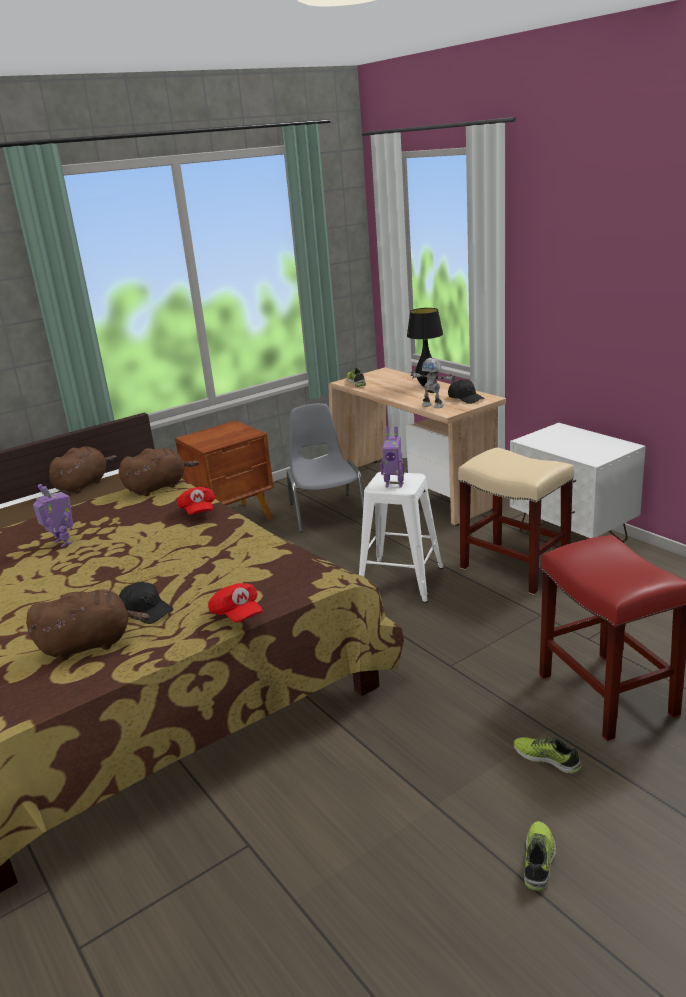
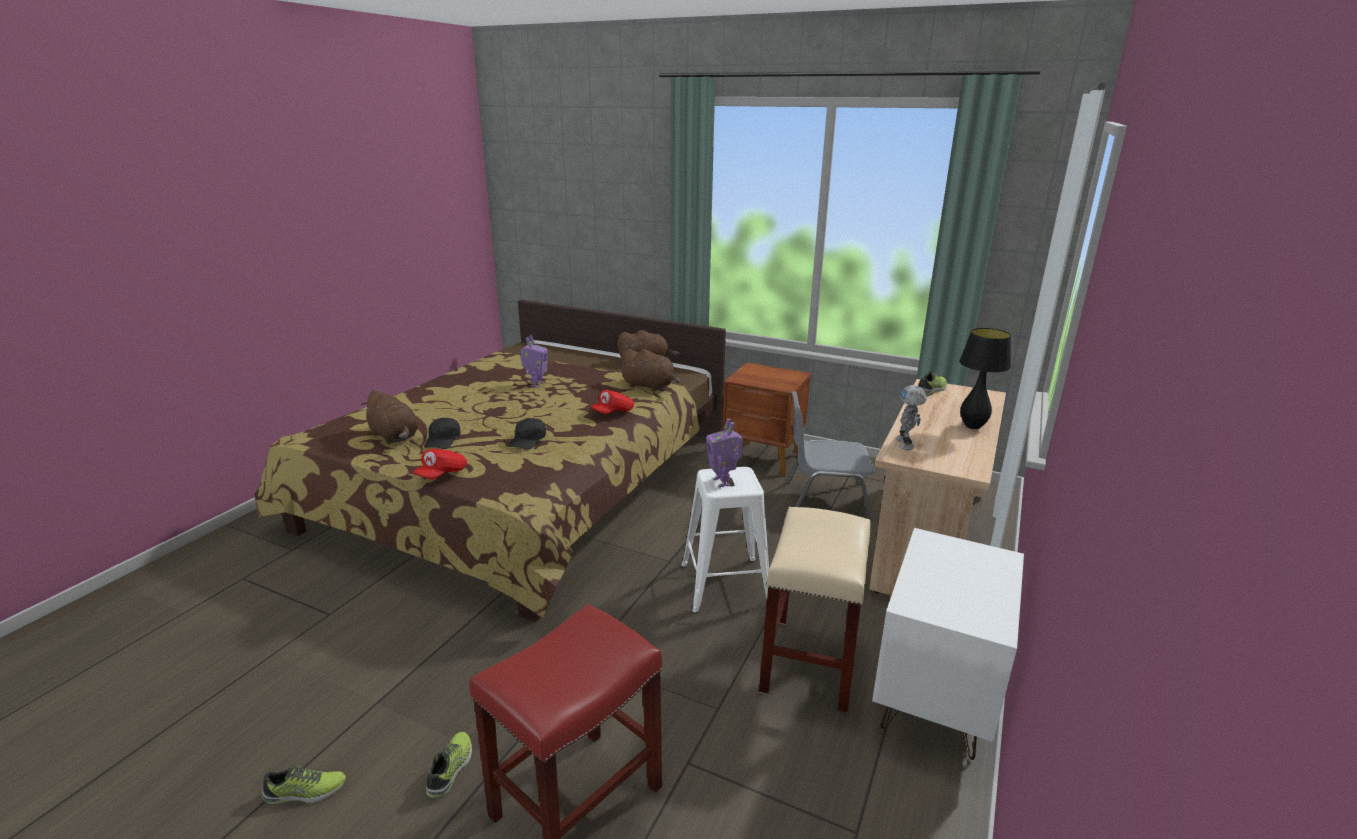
camera: 60 degrees right, 0 degrees up
grey chair [287,403,364,532] -> grey chair turned 135 degrees counterclockwise [786,391,875,522]
black cap [448,379,485,404] -> black cap moved to [508,418,546,450]

